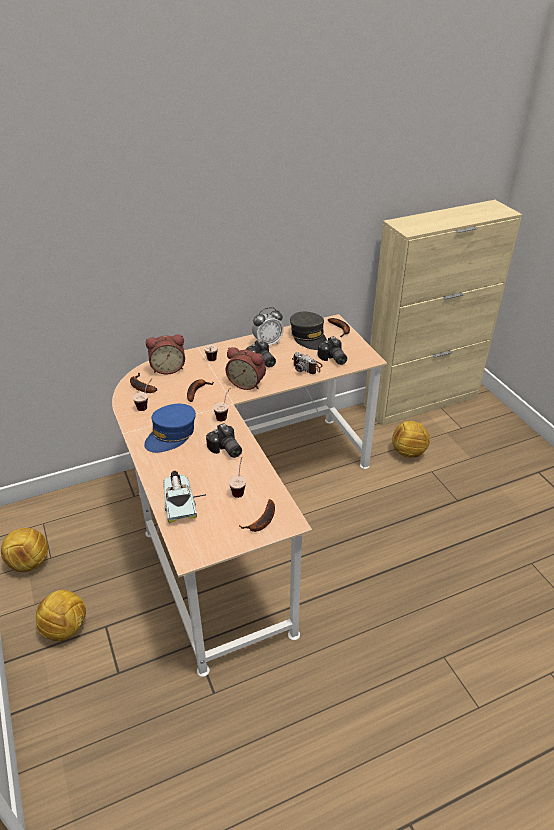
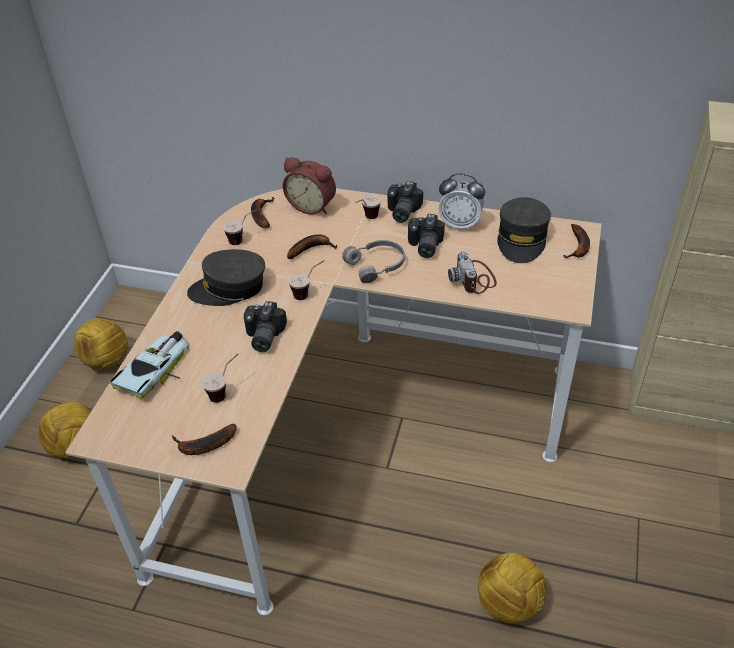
camera: 40 degrees right, 5 degrees up
blue cap [144,404,196,453] -> grey cap [187,249,265,306]
alarm clock [226,347,266,390] -> grey headphones [342,240,405,283]
camera [318,336,347,365] -> camera moved to [388,181,423,223]
football [392,421,430,458] -> football moved to [478,552,547,624]

